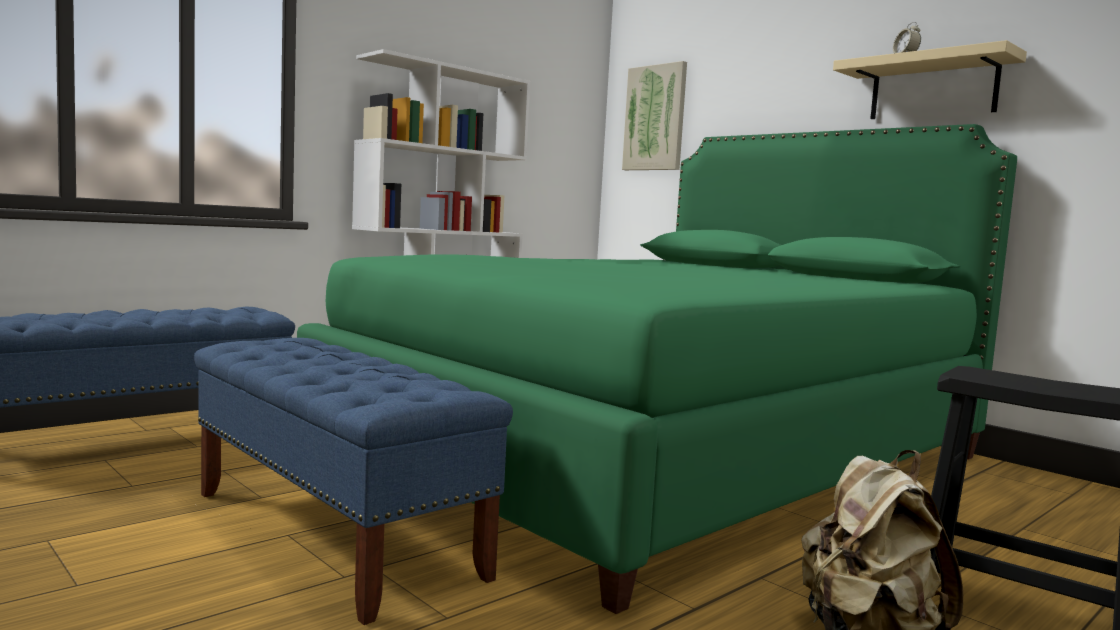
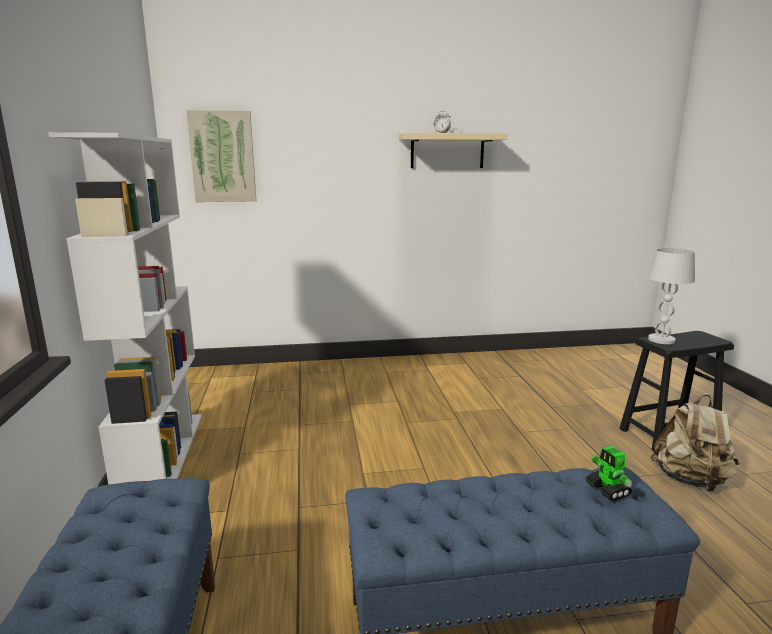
camera: 55 degrees left, 10 degrees up
green bed [297,124,1017,614] -> none
none -> toy robot [586,446,632,501]
none -> white table lamp [648,248,695,344]

